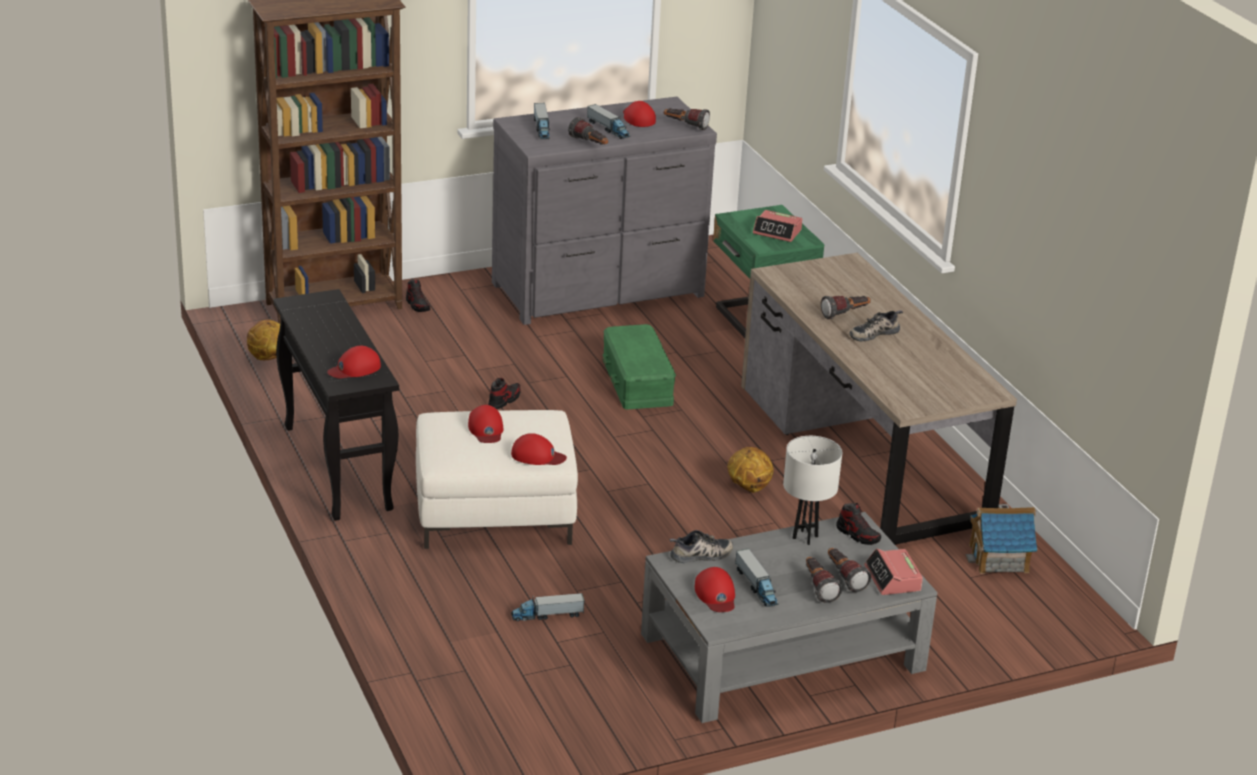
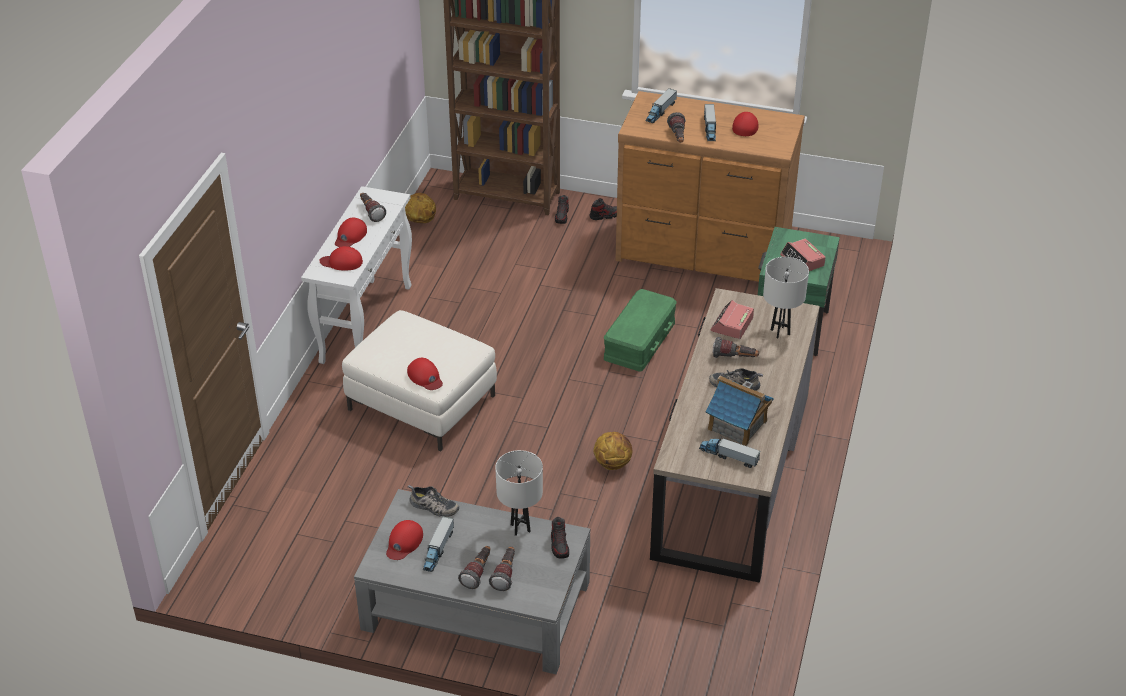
camera: 40 degrees right, 10 degrees up
black console table [273,289,399,521] -> white console table [301,186,412,364]
red cap [468,405,503,443] -> red cap moved to [335,218,367,247]
shoe [488,378,521,409] -> shoe moved to [589,198,617,220]
grey dresser [492,97,717,325] -> brown dresser [616,91,805,282]
toy truck [511,593,585,621] -> toy truck moved to [699,437,760,468]
flashlight [664,108,710,130] -> flashlight moved to [360,193,386,222]
alarm clock [864,548,923,595] -> alarm clock moved to [710,300,754,339]
toy house [966,504,1037,574] -> toy house moved to [705,376,774,446]
none -> white table lamp [763,257,809,338]

